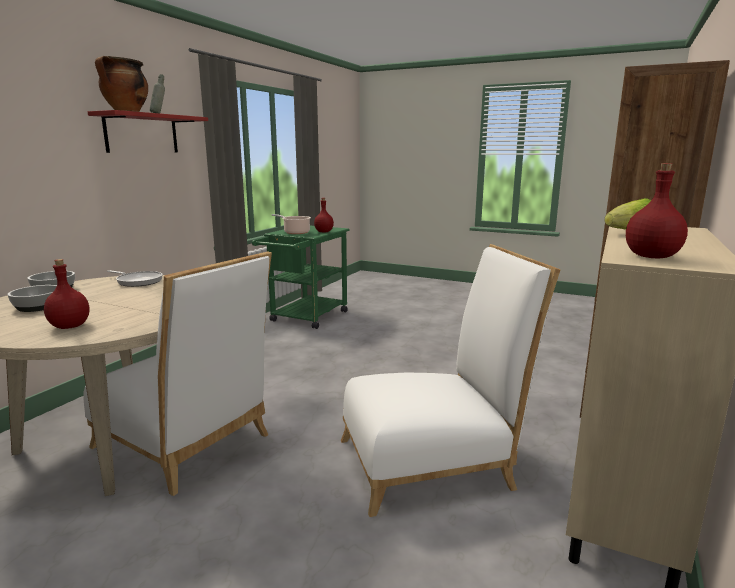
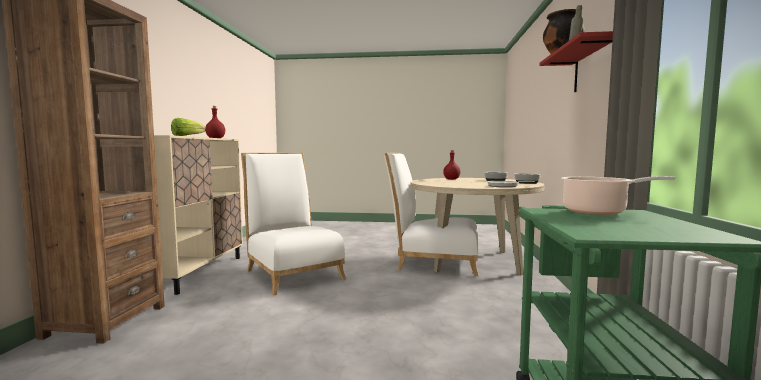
camera: 160 degrees right, 10 degrees down
red bottle [314,198,334,232] -> none
white chair [341,244,560,517] -> white chair turned 90 degrees clockwise [241,153,346,295]

